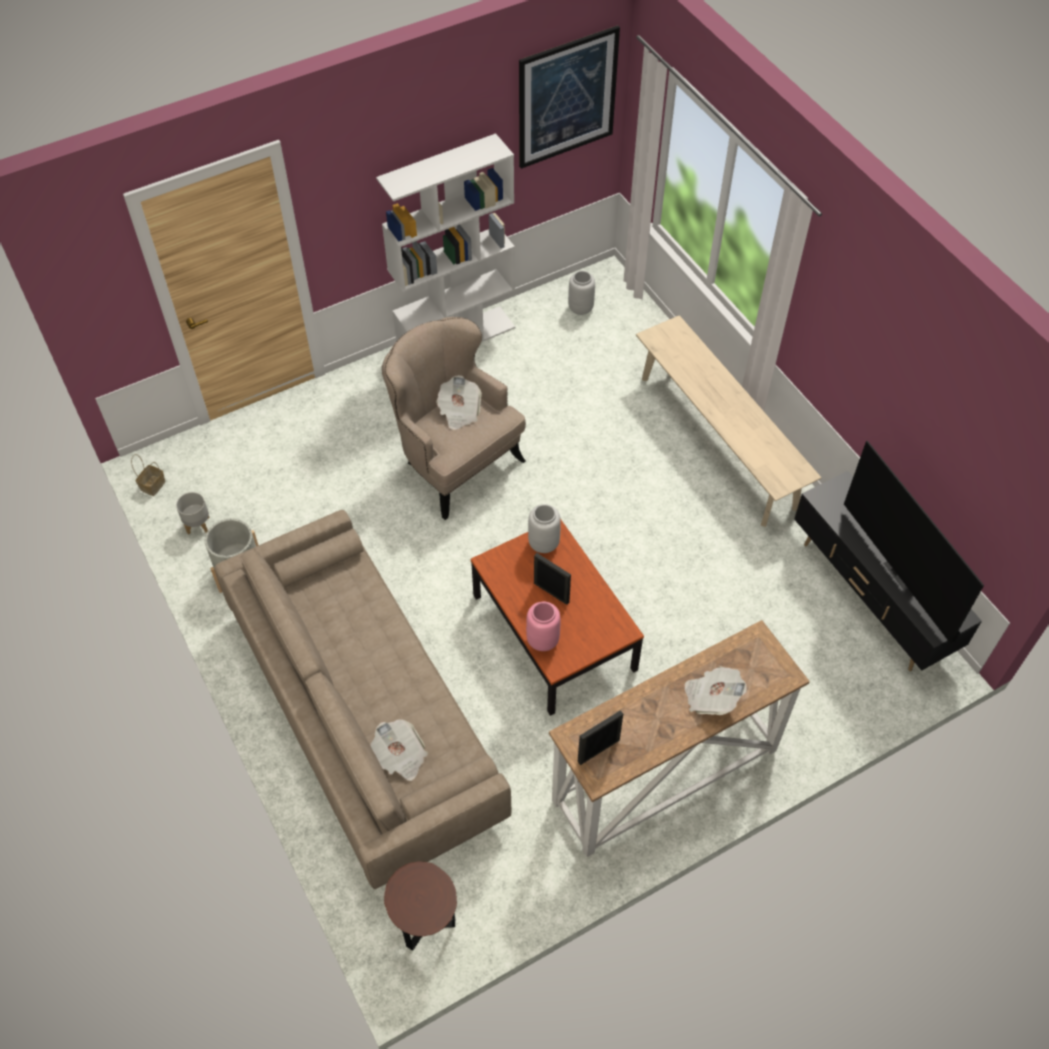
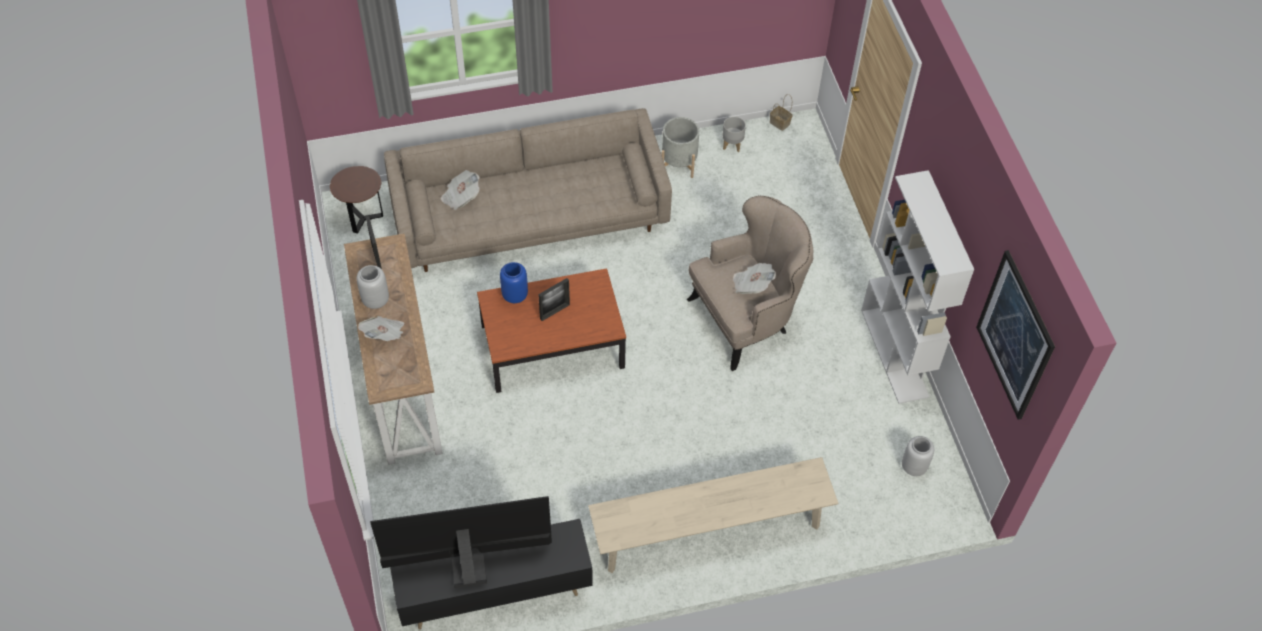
camera: 105 degrees right, 0 degrees up
pink vase [526,602,560,651] -> blue vase [500,262,528,303]
grey vase [528,504,561,553] -> grey vase moved to [357,265,389,309]

